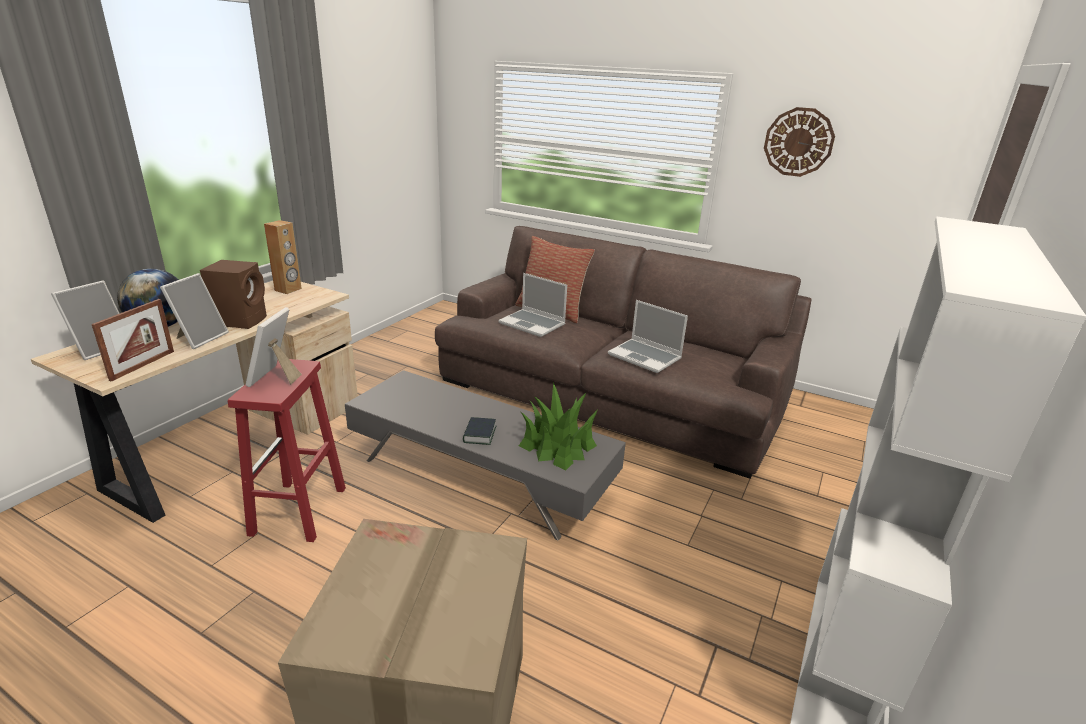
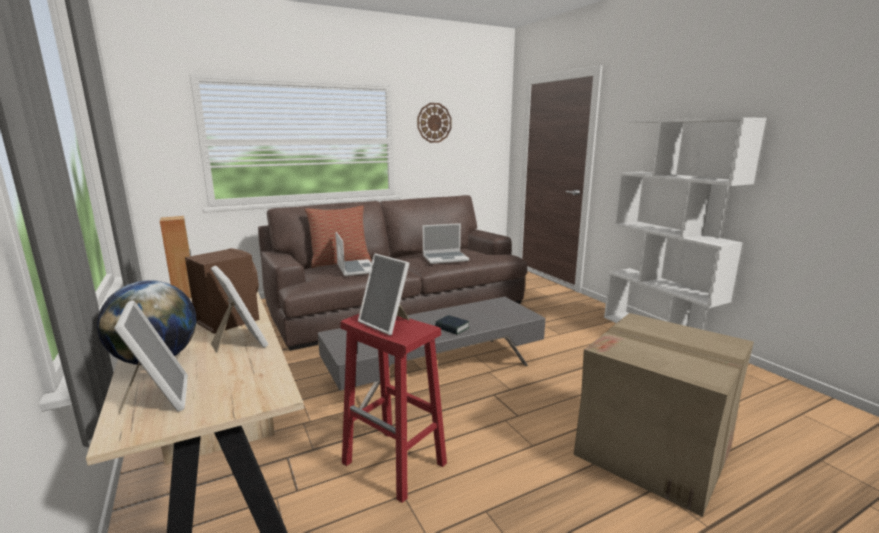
camera: 55 degrees left, 10 degrees down
picture frame [92,299,174,382] -> none
laptop [498,273,567,337] -> laptop turned 90 degrees counterclockwise [335,232,372,276]
potted plant [519,382,598,470] -> none

